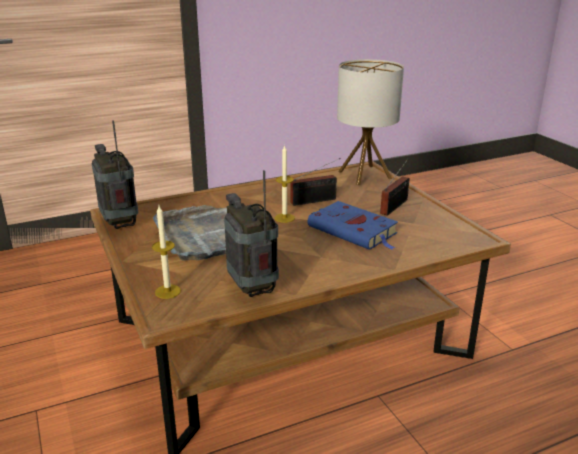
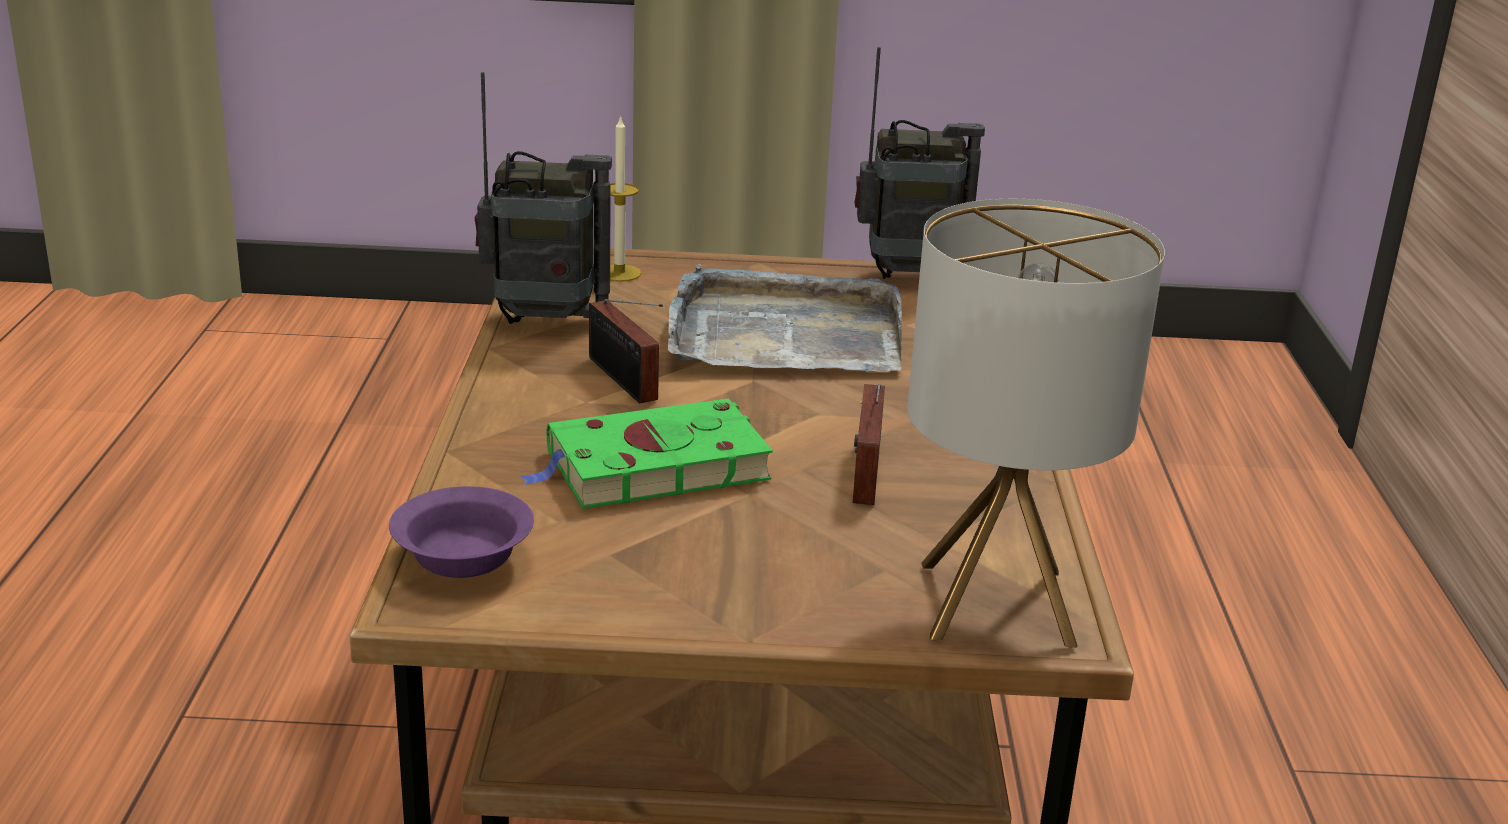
camera: 115 degrees right, 0 degrees up
candle [275,145,295,223] -> none
blue book [308,201,398,250] -> green book [519,398,773,509]
radio [380,158,410,216] -> radio moved to [589,299,663,403]
none -> purple bowl [389,486,534,578]

